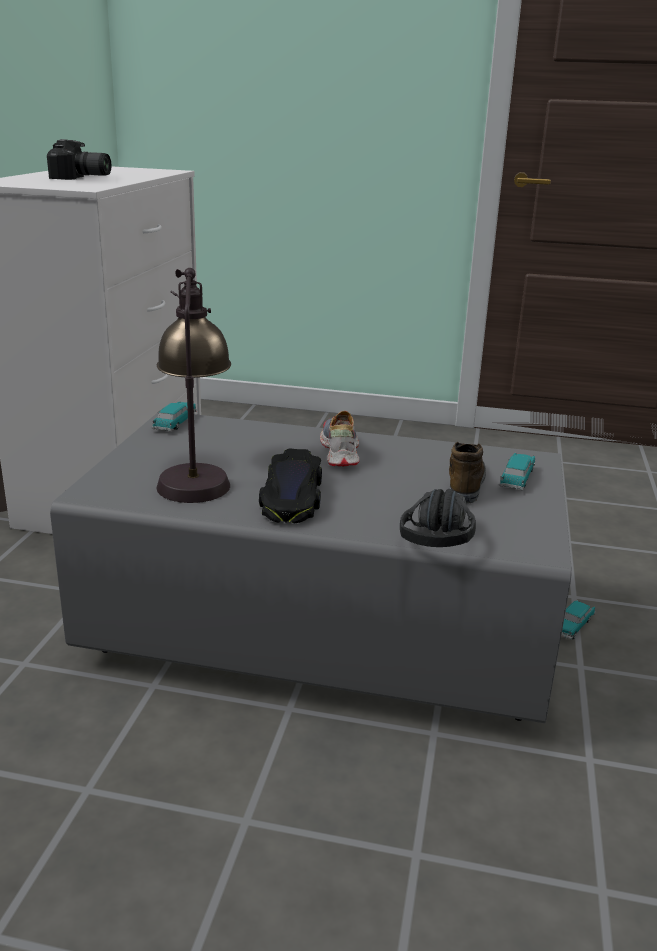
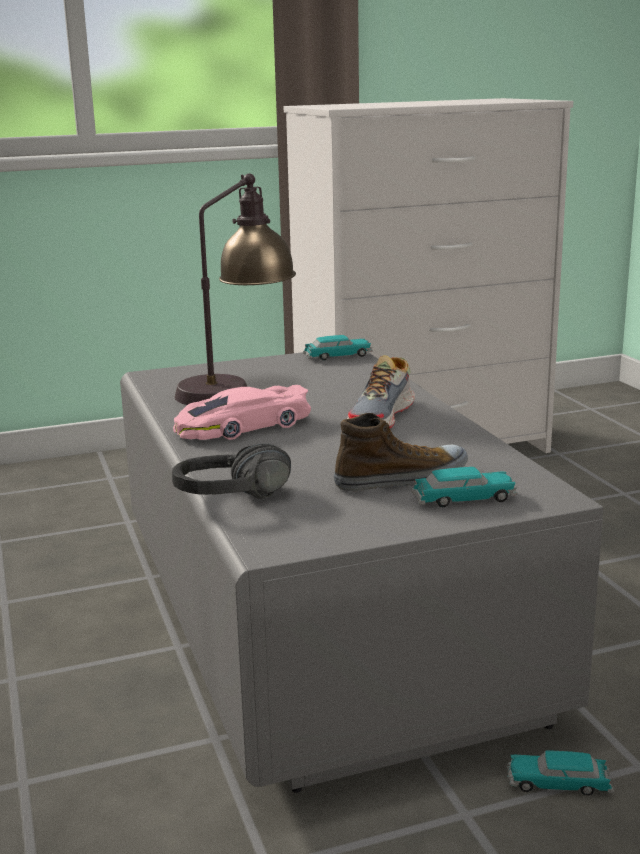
camera: 60 degrees right, 5 degrees down
camera [47,139,111,180] -> none
black toy car [259,449,322,523] -> pink toy car [173,385,311,440]
shoe [320,411,359,466] -> shoe turned 150 degrees clockwise [347,355,415,428]

